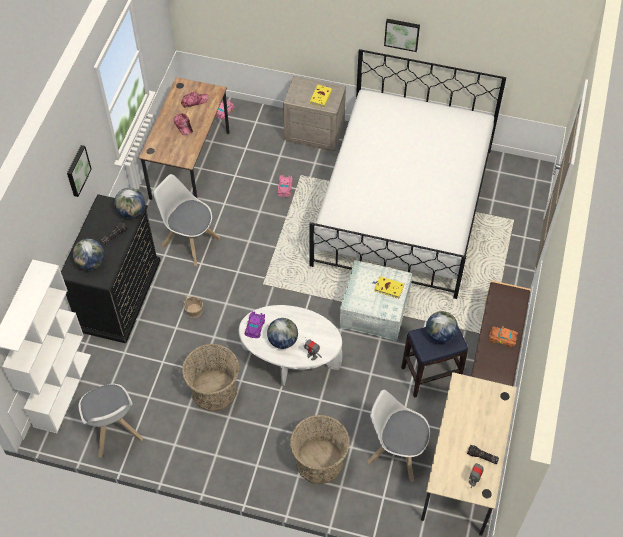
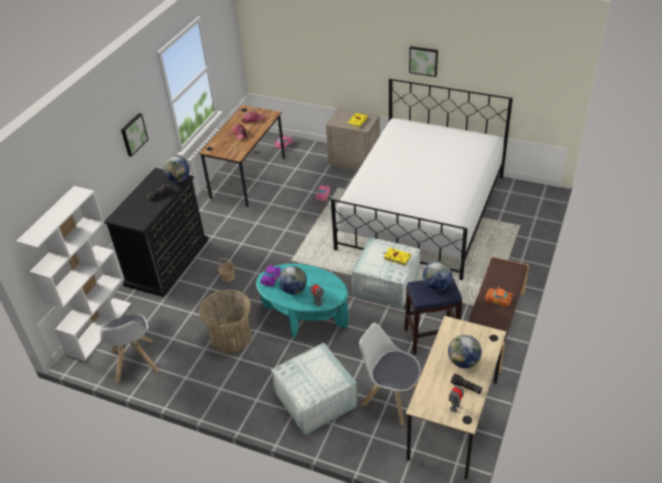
camera: 10 degrees right, 15 degrees down
globe [72,239,105,270] -> globe moved to [448,335,482,368]
chair [154,174,220,266] -> none
white coffee table [239,305,342,386] -> turquoise coffee table [256,264,349,338]
basket [290,415,350,484] -> white ottoman [271,343,357,435]

